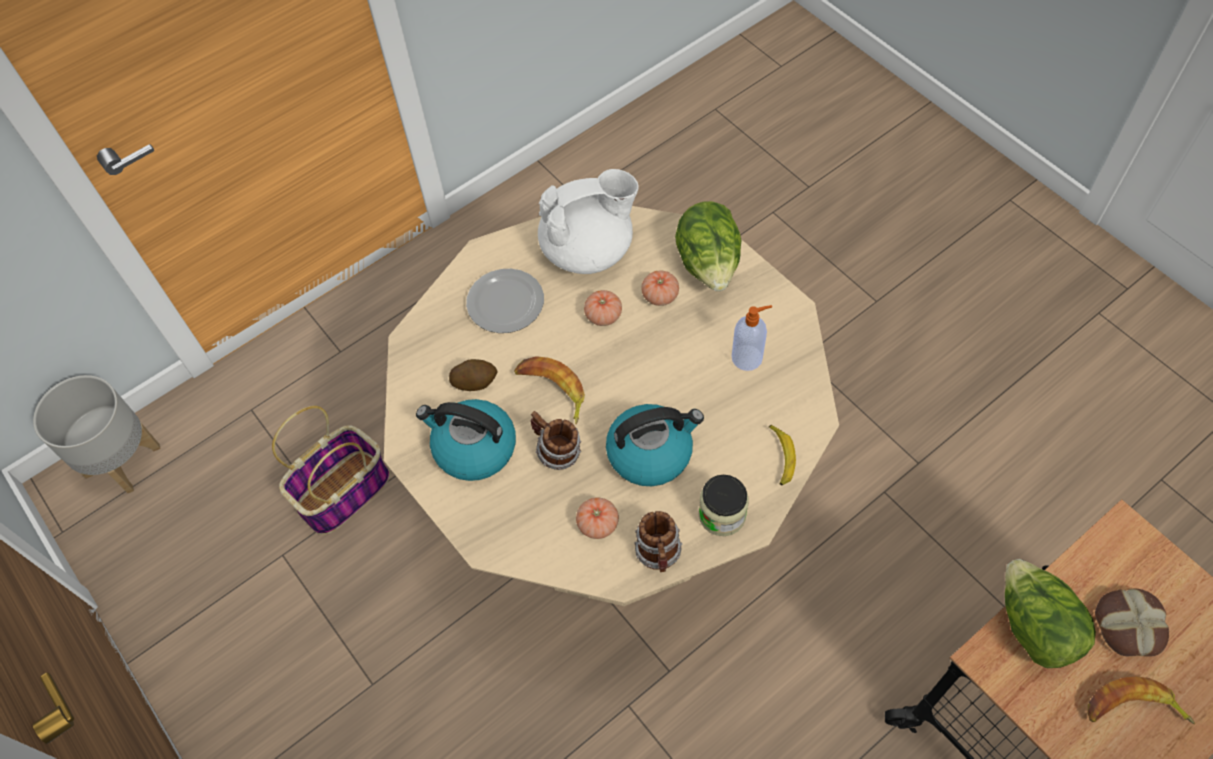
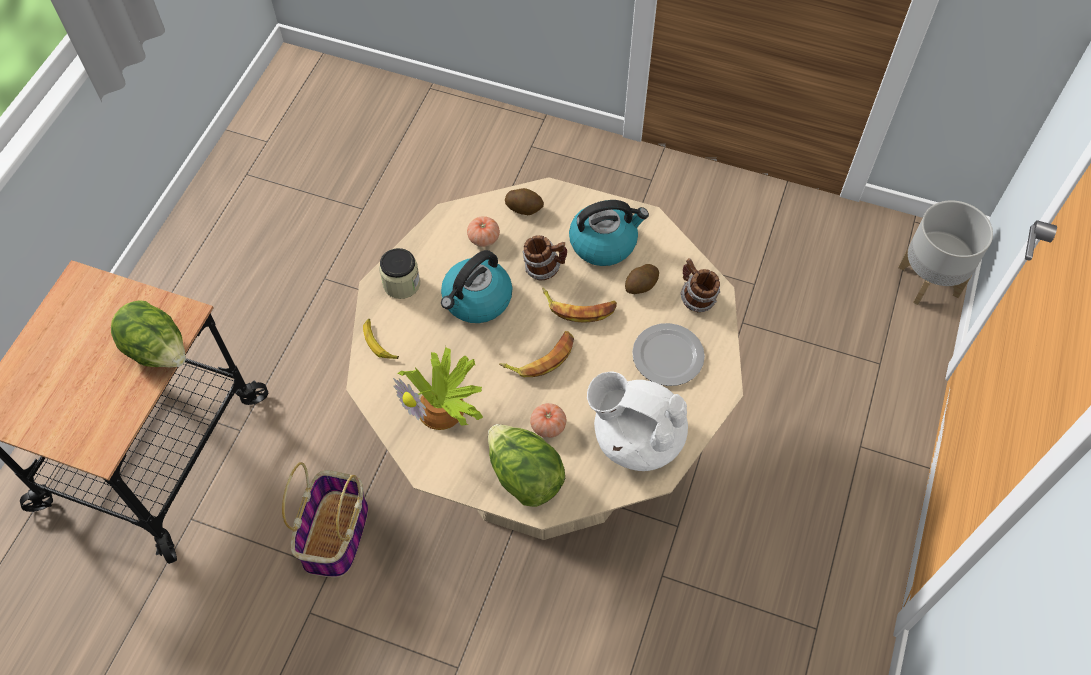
camera: 145 degrees right, 0 degrees up
basket [272,406,390,535] -> basket moved to [282,462,368,578]
white teapot [538,169,639,274] -> white teapot turned 75 degrees clockwise [587,372,688,471]
tomato [584,290,622,326] -> none
mug [634,511,682,572] -> mug moved to [680,258,720,312]
soap dispenser [732,305,772,371] -> potted plant [393,346,483,430]
banana [1088,676,1195,724] -> banana moved to [499,331,574,377]
bread [1095,588,1169,657] -> none
none -> potato [505,188,544,215]

